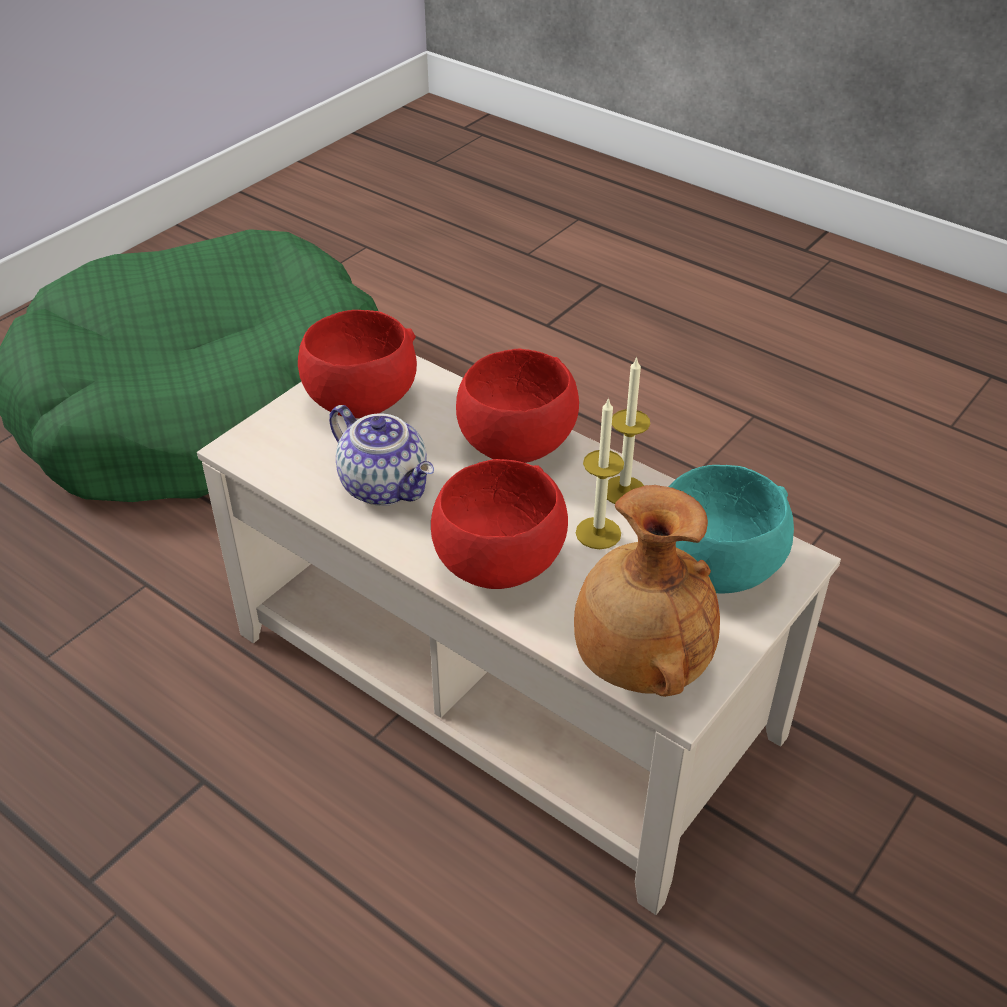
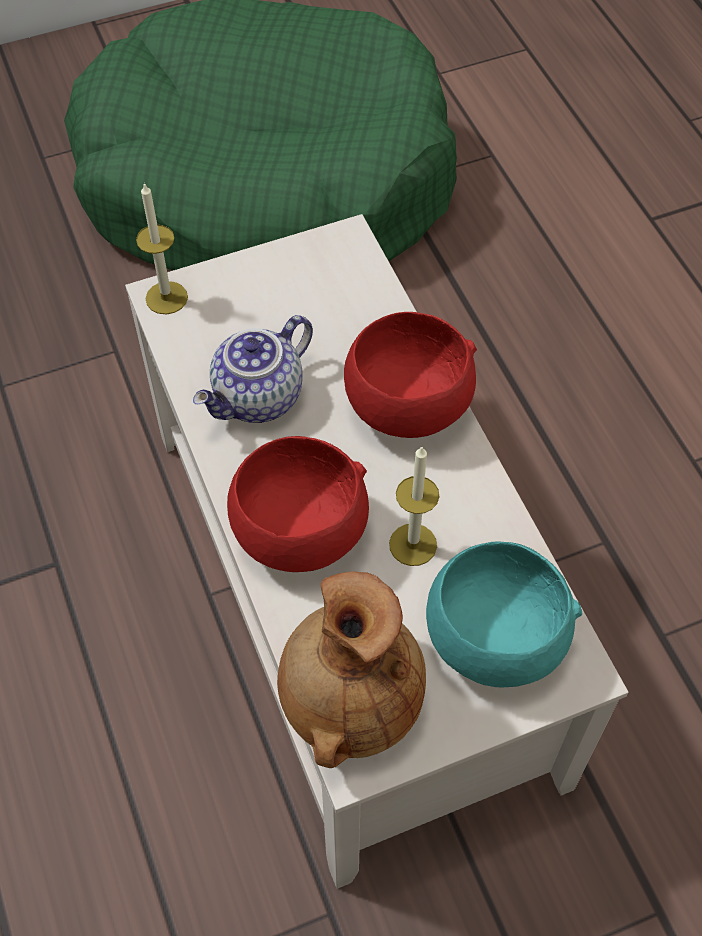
camera: 30 degrees right, 15 degrees up
red bowl [298,310,417,418] -> none
teapot [329,405,434,506] -> teapot turned 60 degrees clockwise [193,315,313,423]
candle [607,357,650,504] -> candle moved to [136,183,188,315]

